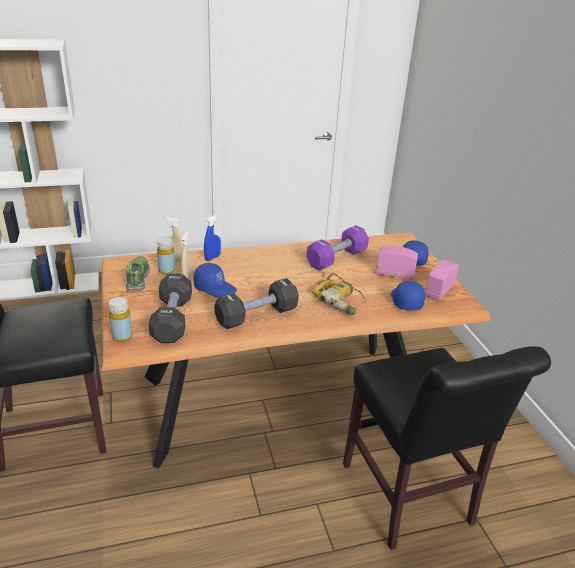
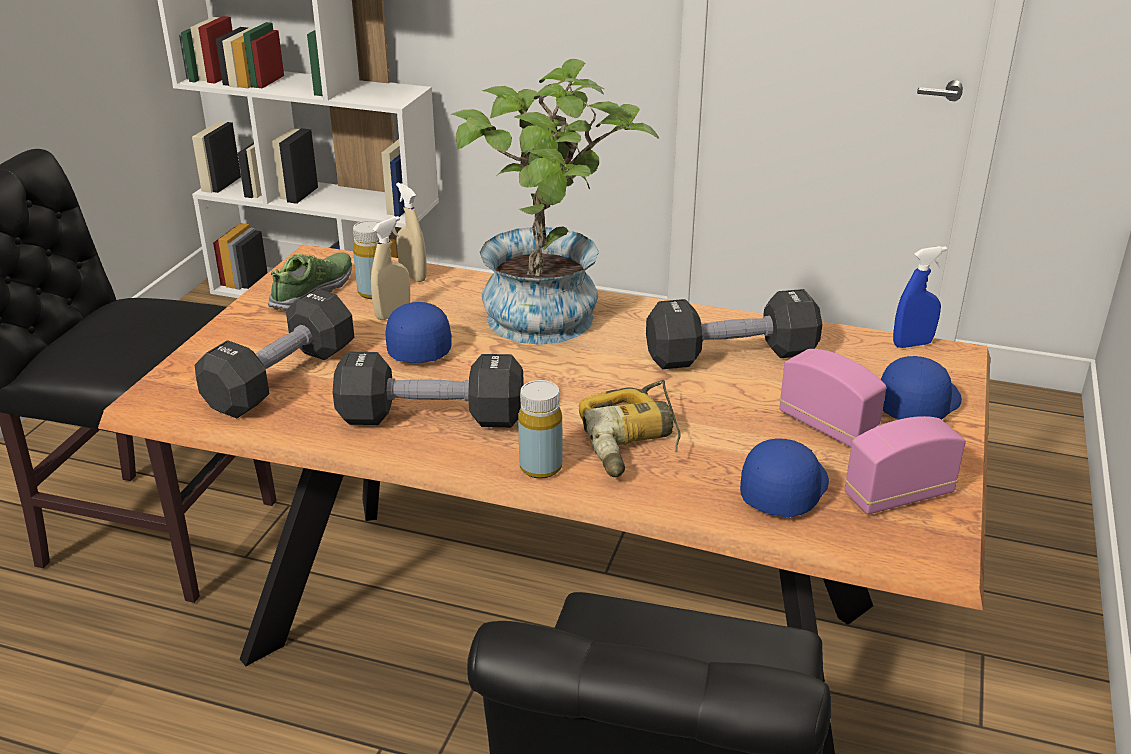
camera: 35 degrees right, 0 degrees up
yellow bottle [109,297,132,342] -> yellow bottle moved to [518,380,562,479]
blue cap [193,263,237,298] -> blue cap turned 150 degrees counterclockwise [385,302,452,363]
blue spray bottle [204,214,221,261] -> blue spray bottle moved to [893,246,947,348]
purple dumbbell [307,225,369,271] -> black dumbbell [646,289,822,369]
none -> potted plant [451,59,659,345]

